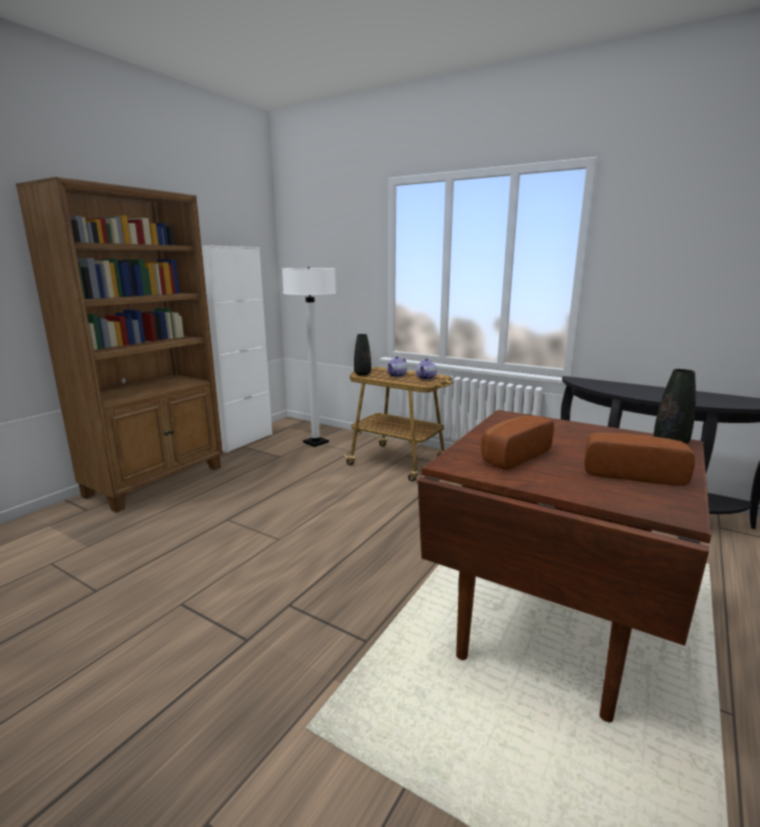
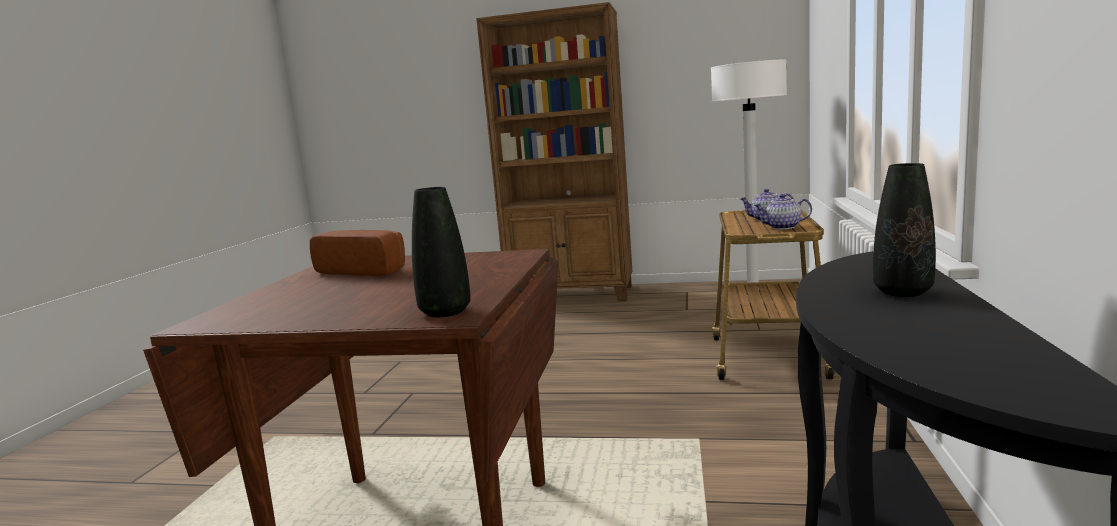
camera: 70 degrees right, 5 degrees down
white cabinet [202,245,272,453] -> none
black vase [354,334,371,376] -> black vase moved to [873,163,936,297]
bread [585,433,695,486] -> none

